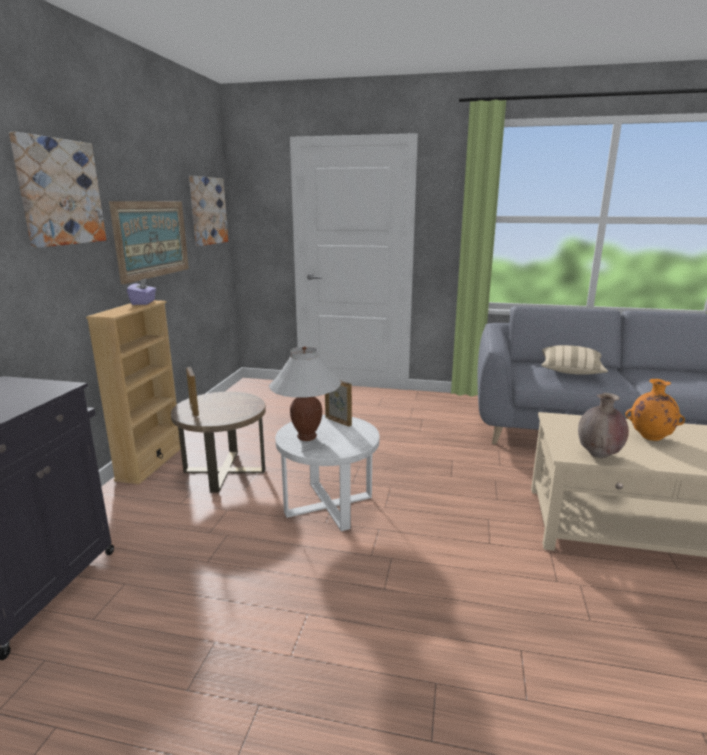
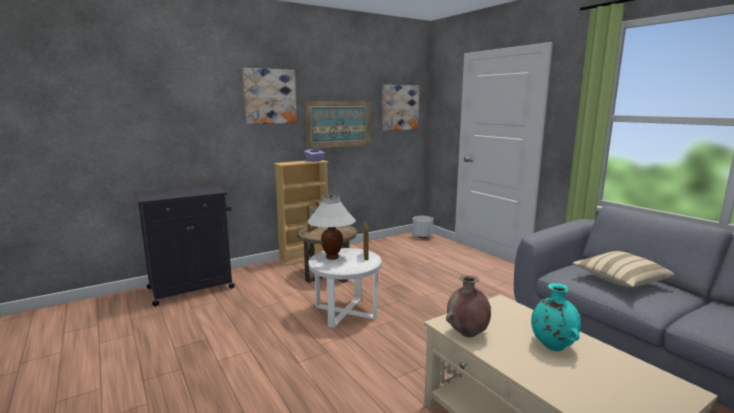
camera: 45 degrees right, 5 degrees down
orange vase [625,379,685,441] -> turquoise vase [531,283,581,351]
none -> white planter [412,216,433,238]

